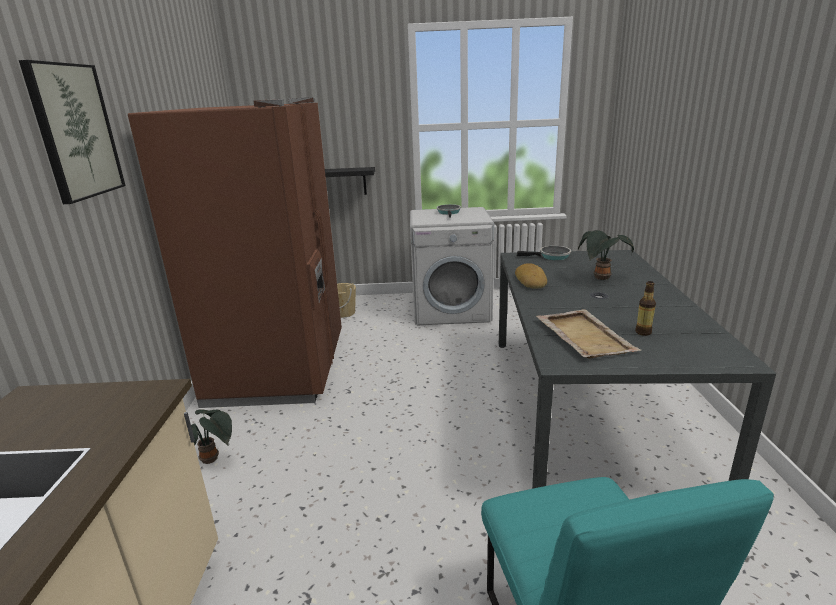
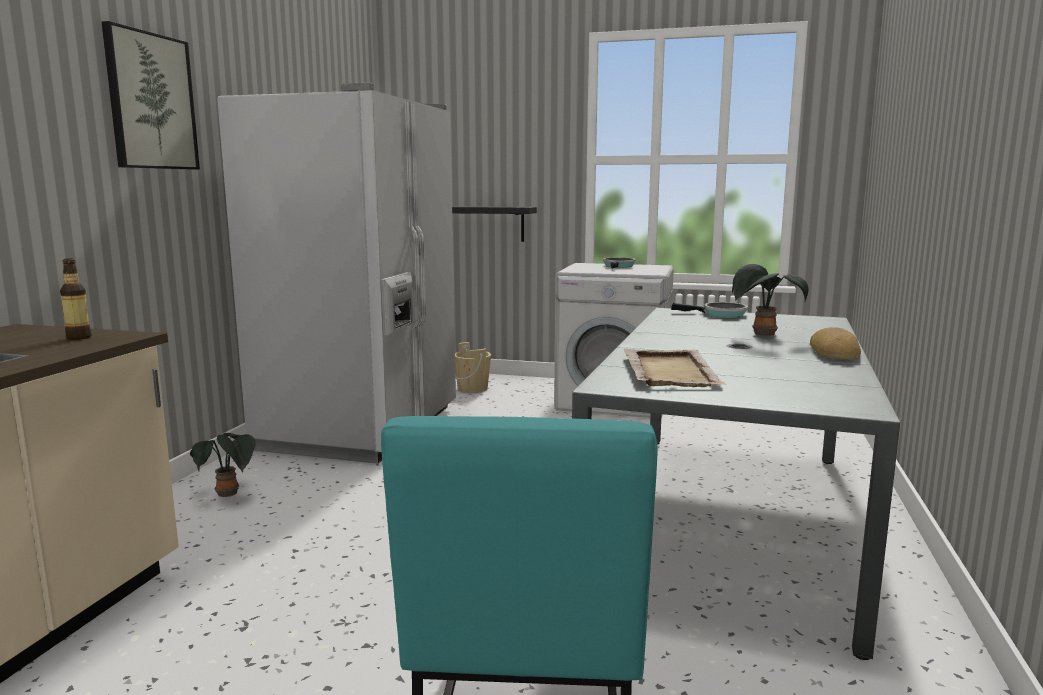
camera: 15 degrees right, 10 degrees down
brown fridge [128,97,342,408] -> white fridge [217,83,456,464]
bread [515,263,547,289] -> bread moved to [810,327,861,360]
bottle [635,281,656,336] -> bottle moved to [60,258,92,340]

